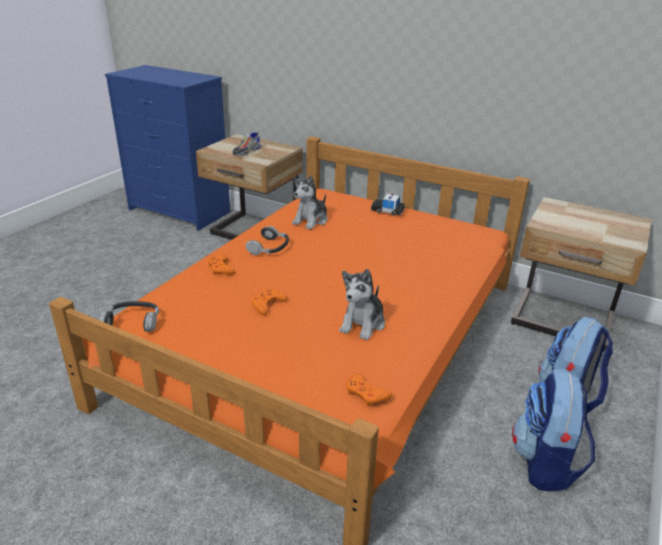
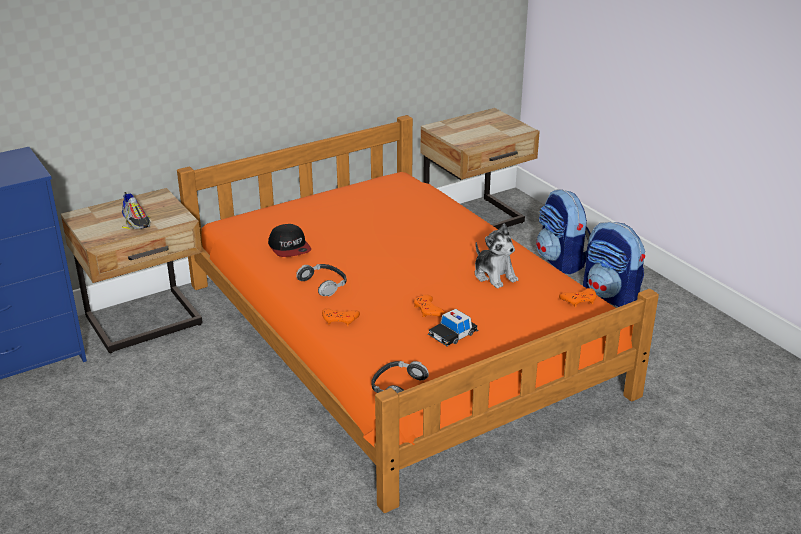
camera: 60 degrees left, 0 degrees up
plush toy [292,175,327,230] -> cap [268,224,311,257]
toy car [370,193,405,216] -> toy car moved to [428,309,479,346]

